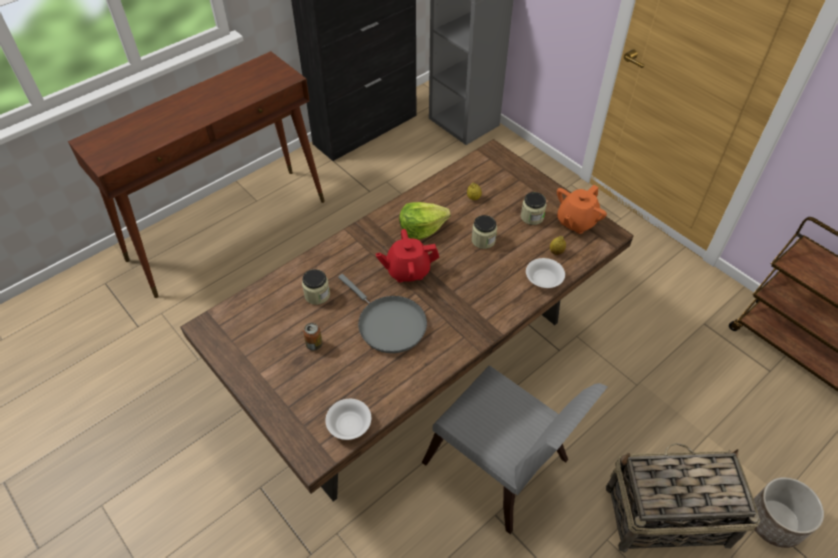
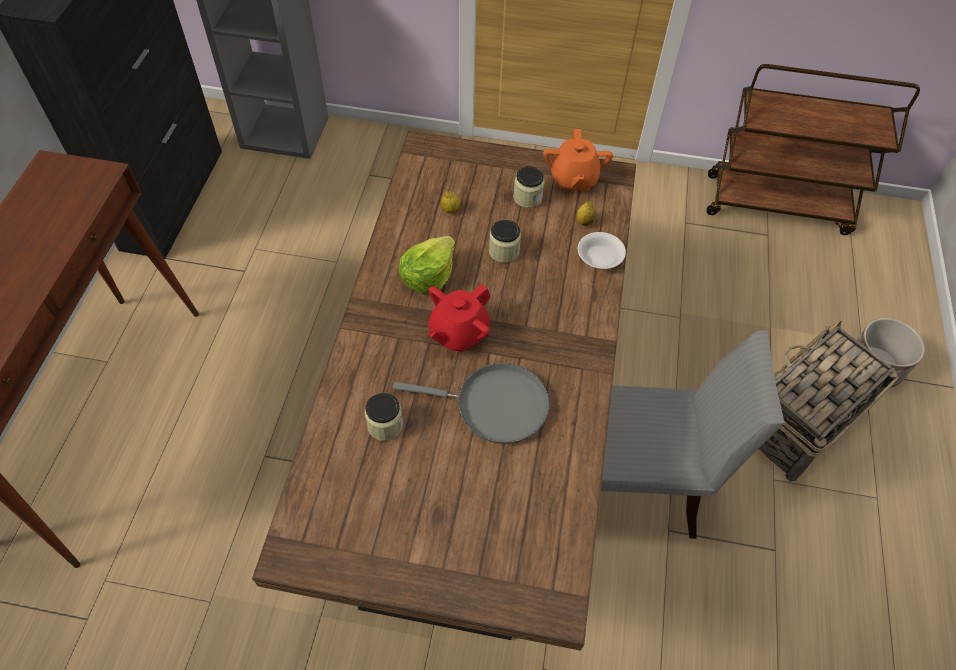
camera: 40 degrees left, 5 degrees up
can [303,323,322,351] -> none
white bowl [325,399,371,440] -> none

